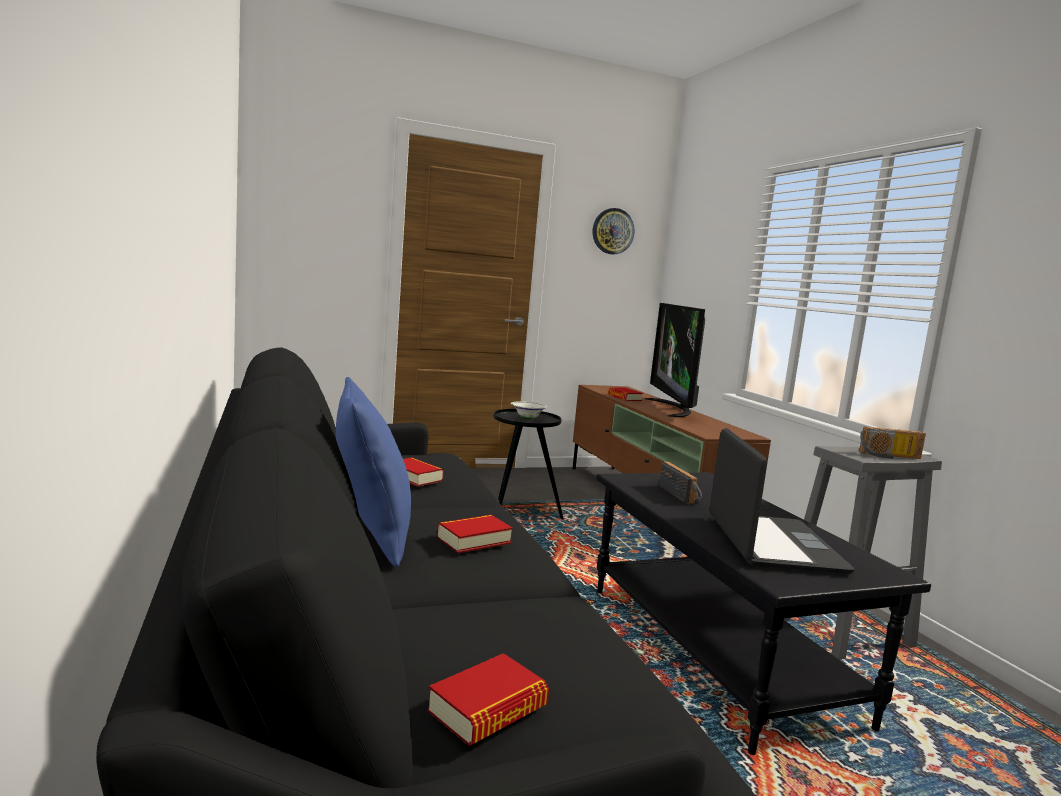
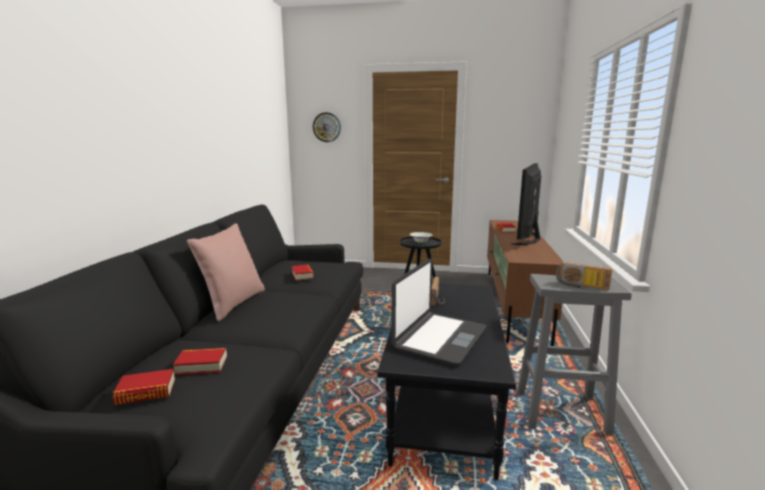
camera: 30 degrees right, 5 degrees up
blue pillow [336,377,411,567] -> pink pillow [187,223,265,321]
book [437,515,513,553] -> book moved to [173,348,227,375]
wall clock [593,208,635,254] -> wall clock moved to [313,112,341,142]

